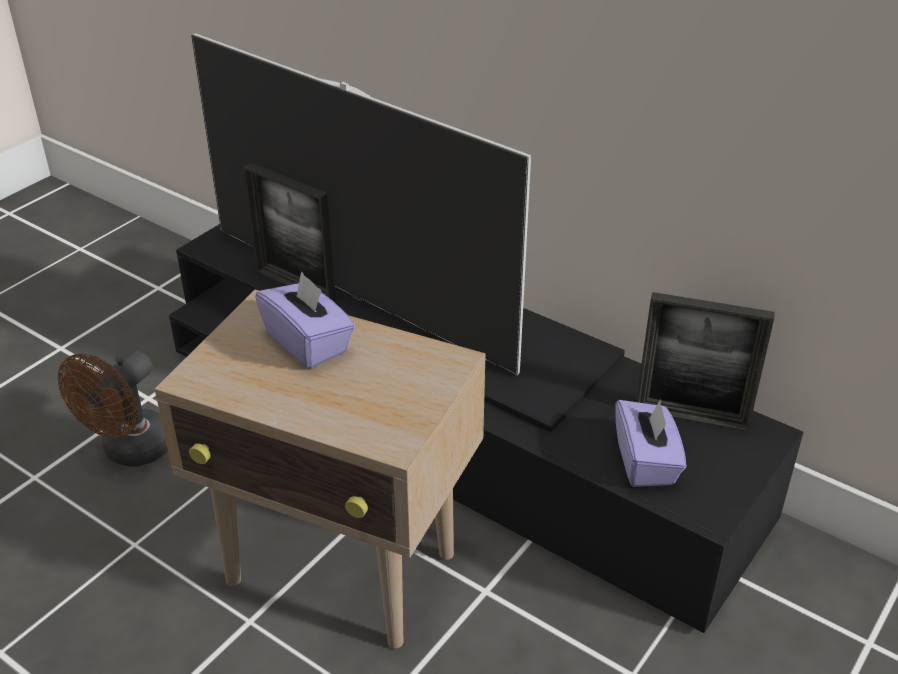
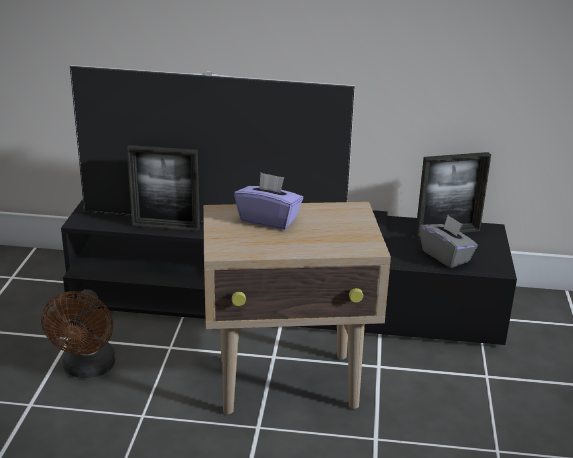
camera: 30 degrees left, 10 degrees down
purple tissue box [615,399,686,487] -> grey tissue box [420,215,478,268]

